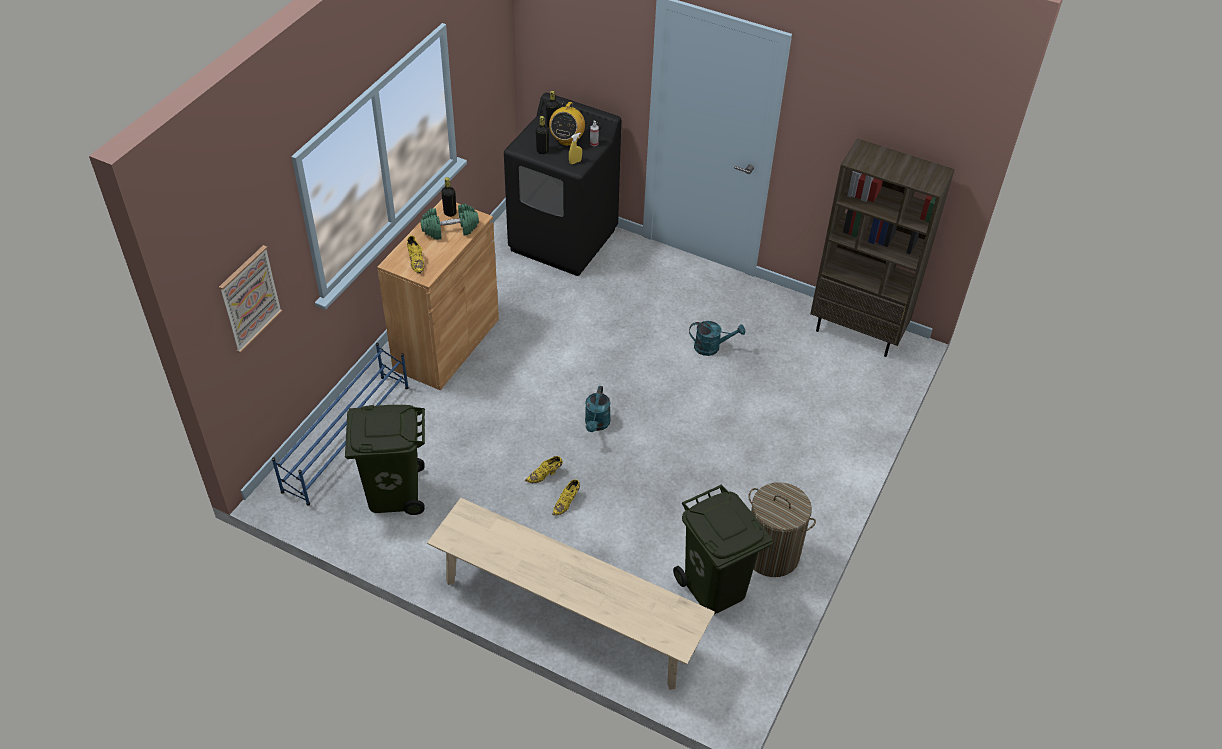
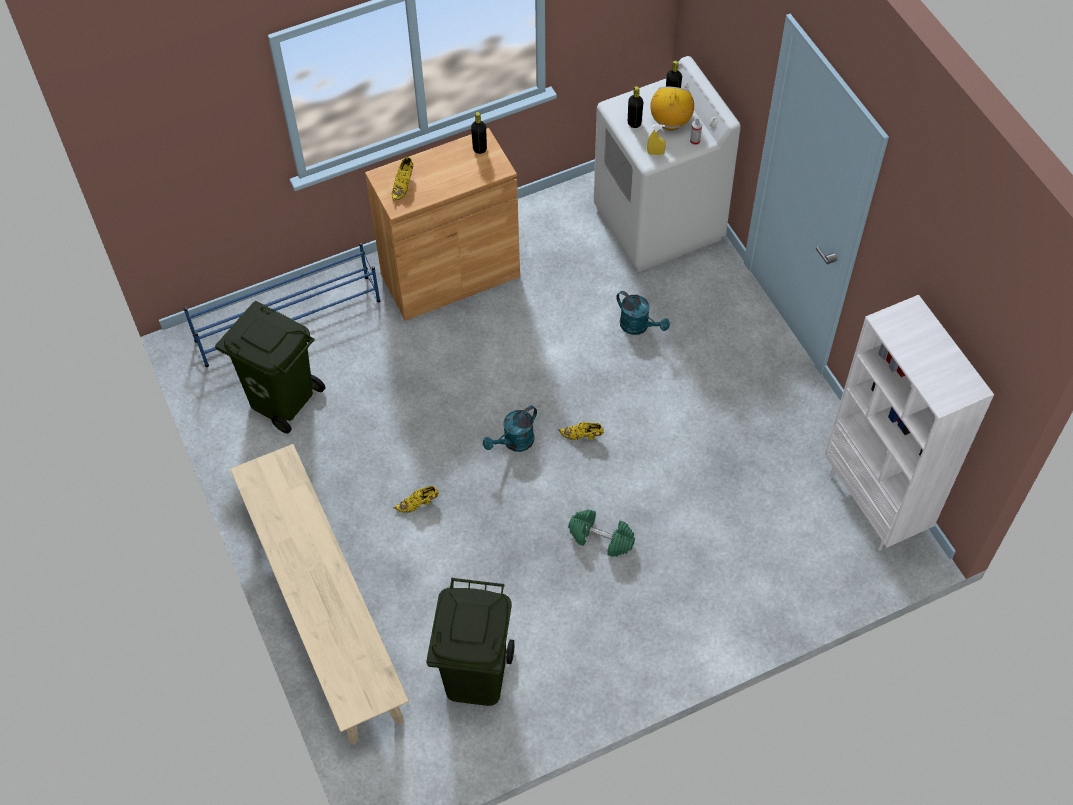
camera: 40 degrees right, 10 degrees up
picture [219,245,282,353] -> none
green dumbbell [420,204,479,240] -> green dumbbell moved to [568,509,635,557]
black washing machine [504,93,621,276] -> white washing machine [594,56,741,272]
yellow shoe [525,456,563,483] -> yellow shoe moved to [558,422,604,440]
radio [549,100,585,146] -> radio turned 135 degrees clockwise [650,87,694,130]
turquoise watering can [689,321,745,356] -> turquoise watering can moved to [616,291,670,335]
laundry basket [748,482,816,577] -> none
brown bookcase [810,138,955,357] -> white bookcase [825,295,994,551]

